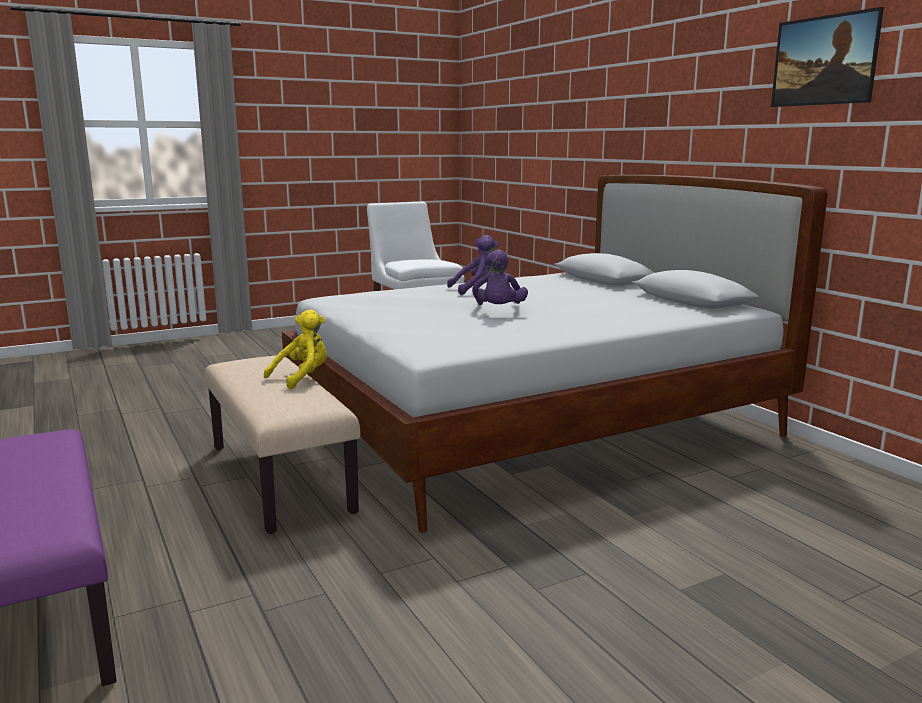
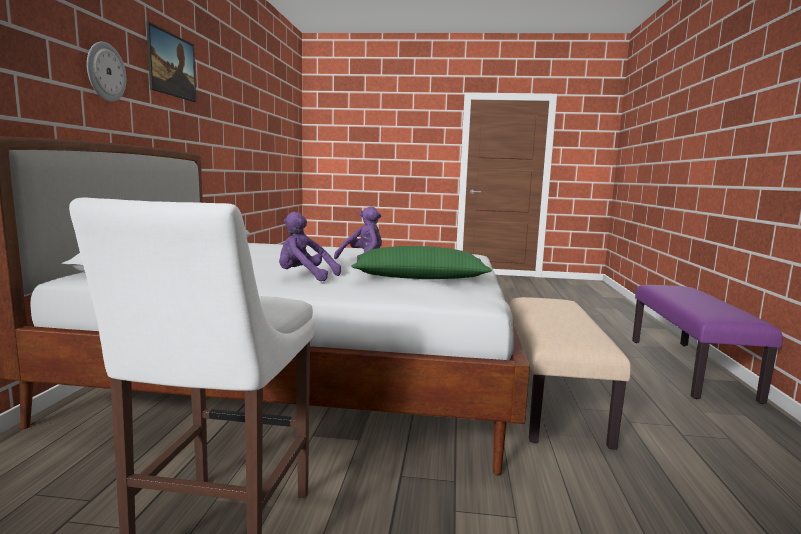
camera: 145 degrees left, 5 degrees down
yellow plush toy [264,309,327,389] -> none
none -> wall clock [87,42,126,102]
none -> green pillow [351,246,492,279]

